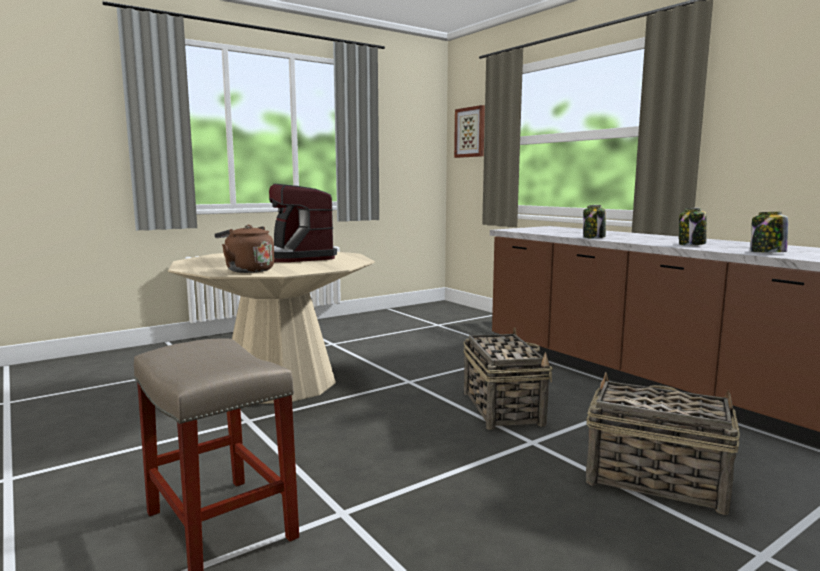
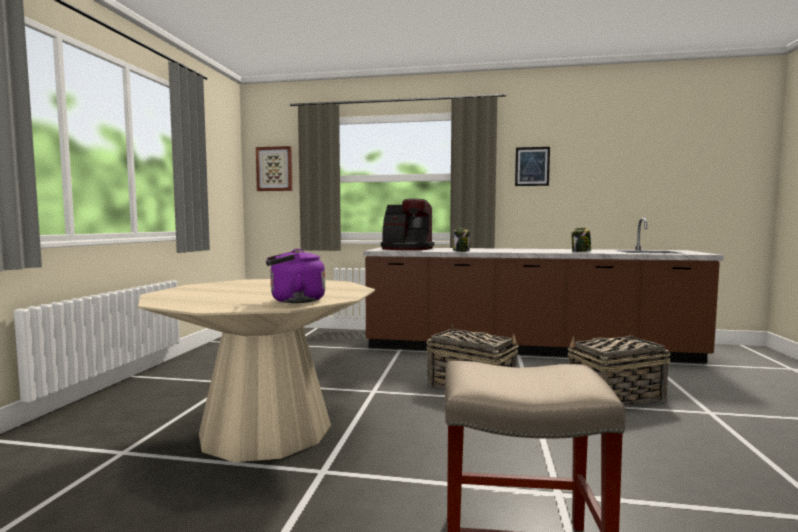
camera: 45 degrees left, 5 degrees down
brown kettle [214,225,274,273] -> purple kettle [266,249,325,303]
coffee machine [269,184,337,262] -> coffee machine moved to [381,199,434,250]
jar [679,208,707,245] -> none
none -> picture [515,147,550,186]

